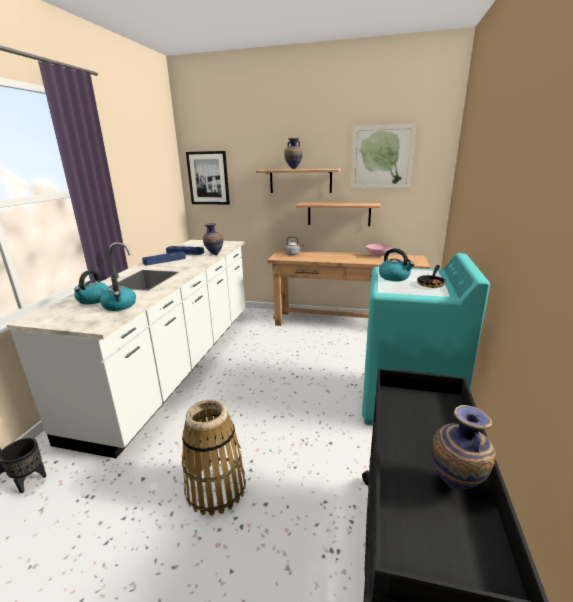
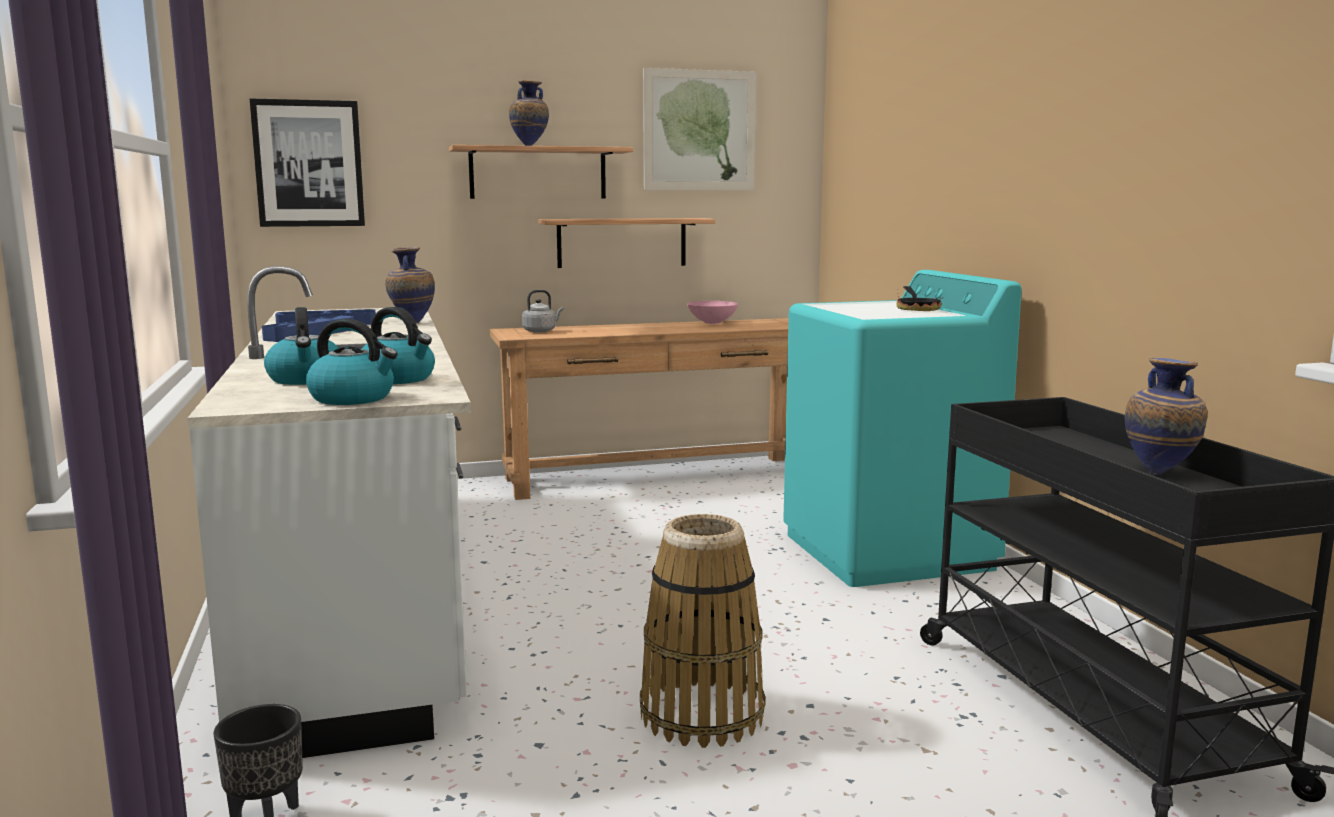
camera: 30 degrees left, 10 degrees down
kettle [379,248,415,281] -> kettle moved to [306,319,398,405]

